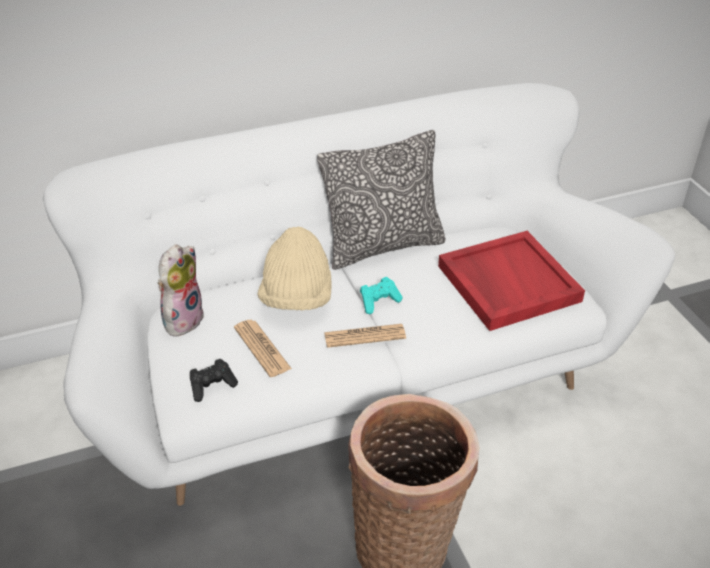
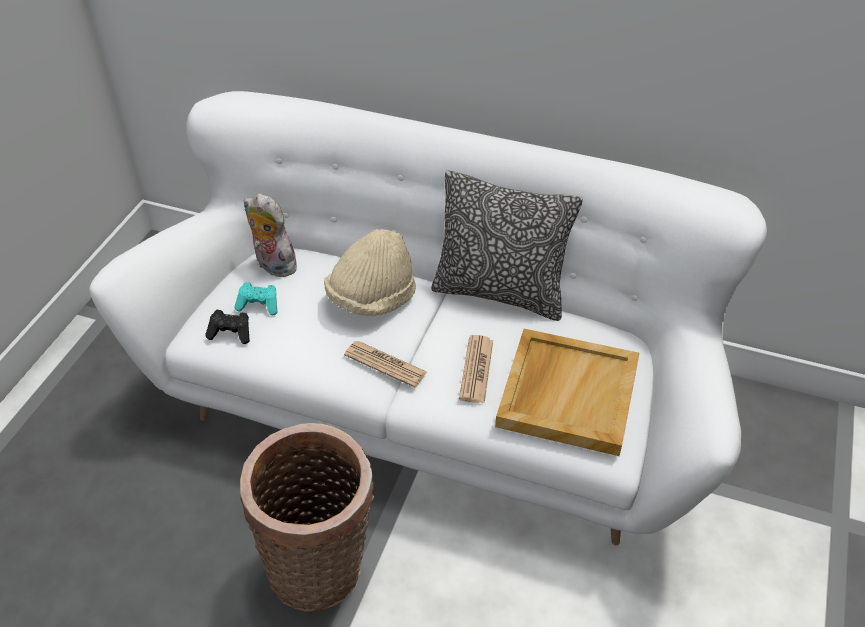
camera: 40 degrees right, 5 degrees up
plush toy [158,244,204,337] -> plush toy turned 120 degrees counterclockwise [244,193,297,277]
newspaper [234,320,292,377] -> newspaper moved to [459,335,493,403]
turquoise game controller [360,277,402,314] -> turquoise game controller moved to [234,282,277,315]
red tray [438,231,585,331] -> beige tray [495,329,639,456]

